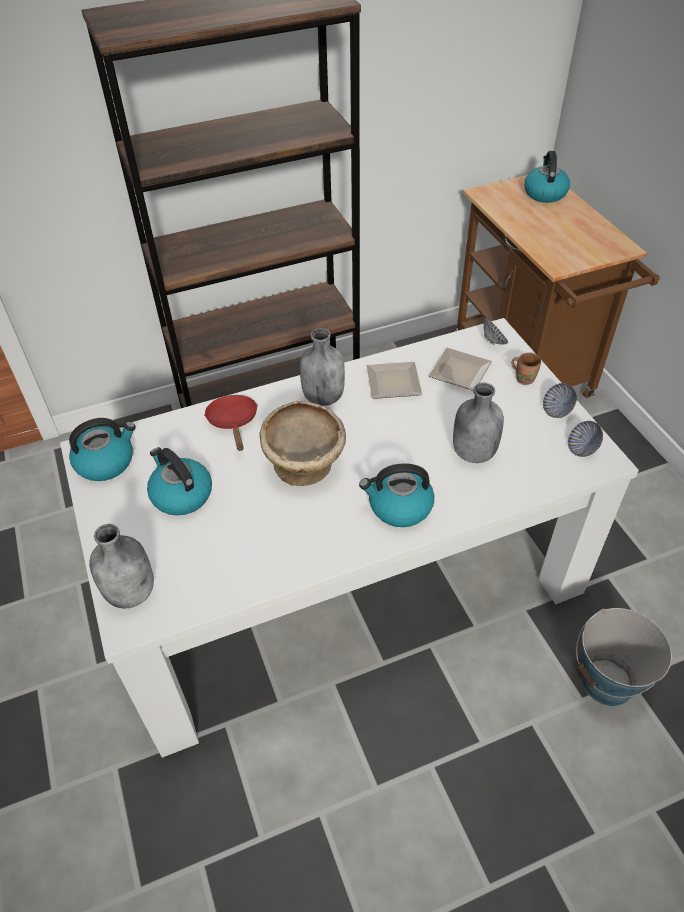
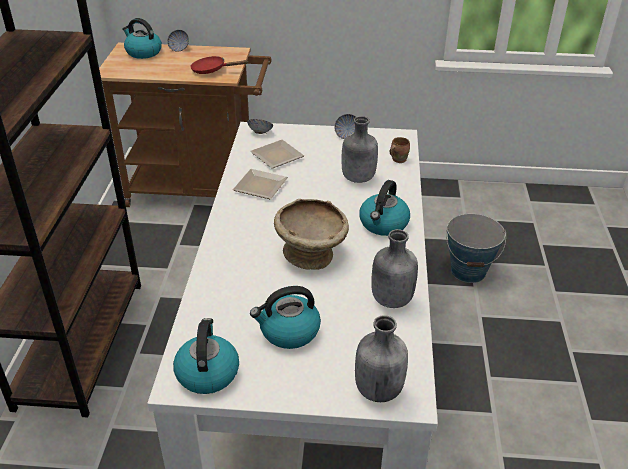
camera: 65 degrees left, 10 degrees down
red frying pan [204,395,258,451] -> red frying pan moved to [190,56,249,74]
grey bottle [300,328,345,406] -> grey bottle moved to [371,229,418,308]
brown mug [511,352,541,385] -> brown mug moved to [390,137,410,163]
bowl [568,421,603,457] -> bowl moved to [167,30,189,52]

